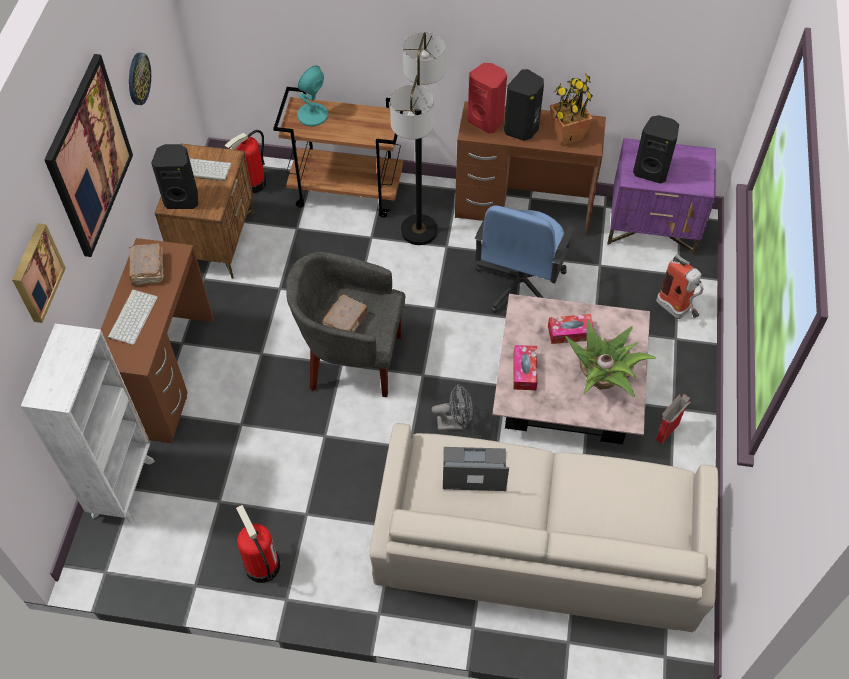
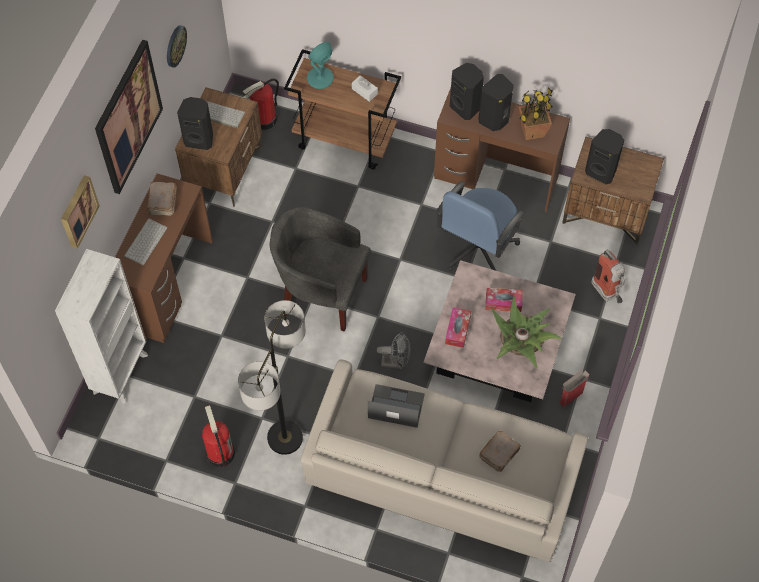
camera: 10 degrees right, 5 degrees up
brown book [322,295,368,332] -> brown book moved to [480,431,521,472]
floor lamp [390,32,445,245] -> floor lamp moved to [238,300,306,455]
red speaker [468,63,507,134] -> black speaker [450,63,484,120]
purple nightstand [607,138,716,255] -> brown nightstand [562,137,664,245]
none -> white tissue box [352,75,378,102]

